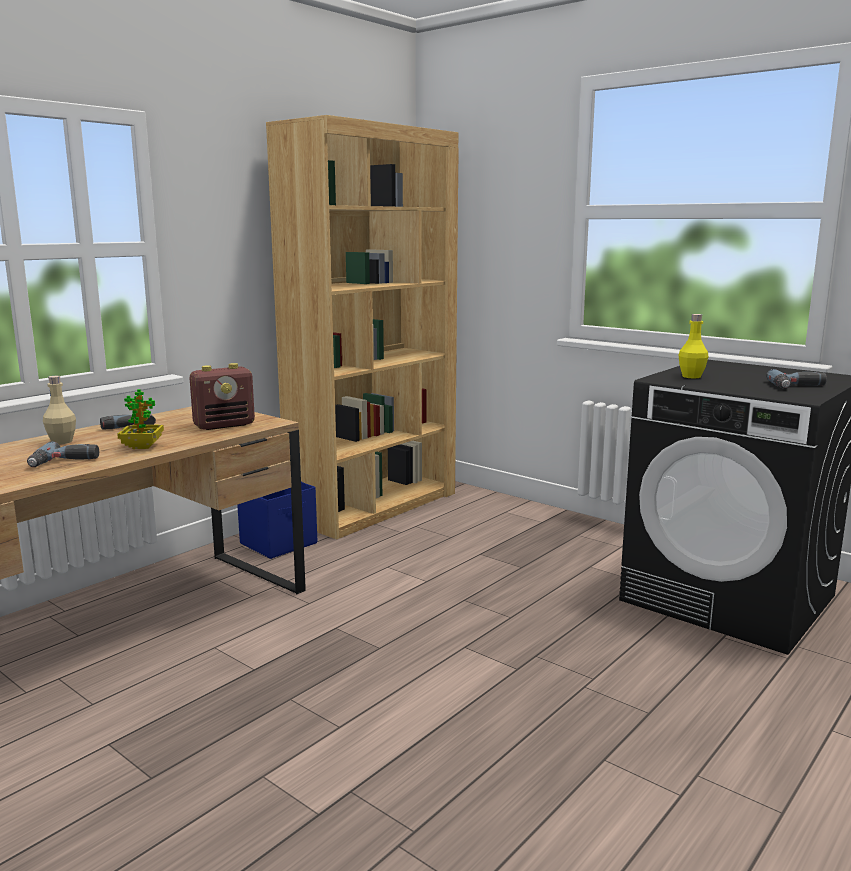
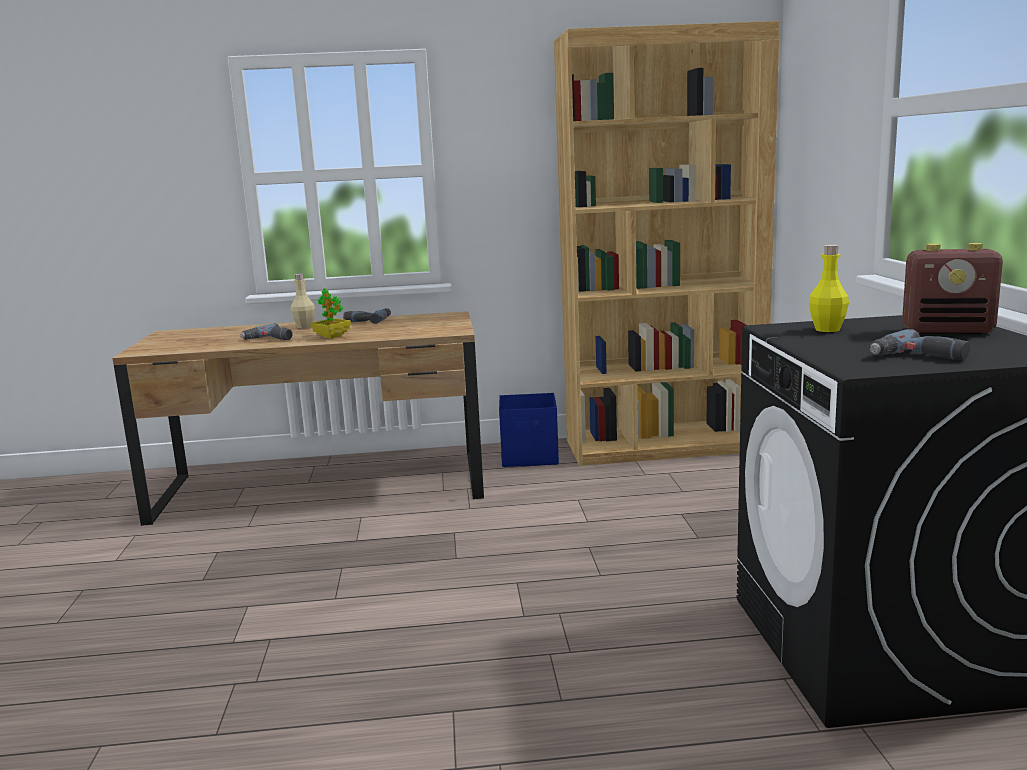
camera: 45 degrees right, 0 degrees up
radio [190,363,255,430] -> radio moved to [902,243,1003,334]

